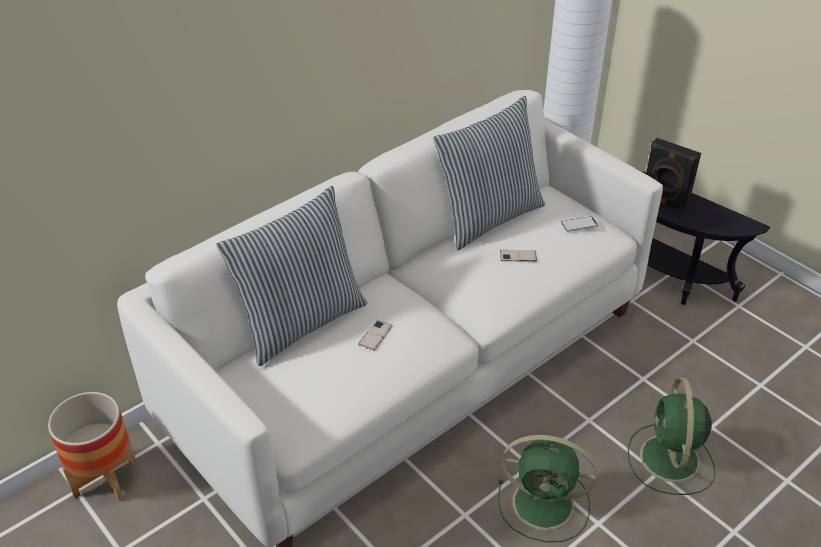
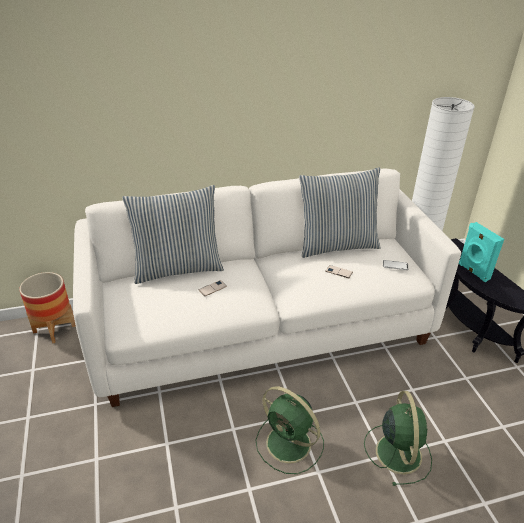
camera: 25 degrees right, 5 degrees down
green fan [628,377,716,495] -> green fan turned 150 degrees clockwise [364,391,432,486]
black speaker [646,138,701,213] -> turquoise speaker [459,222,504,282]

